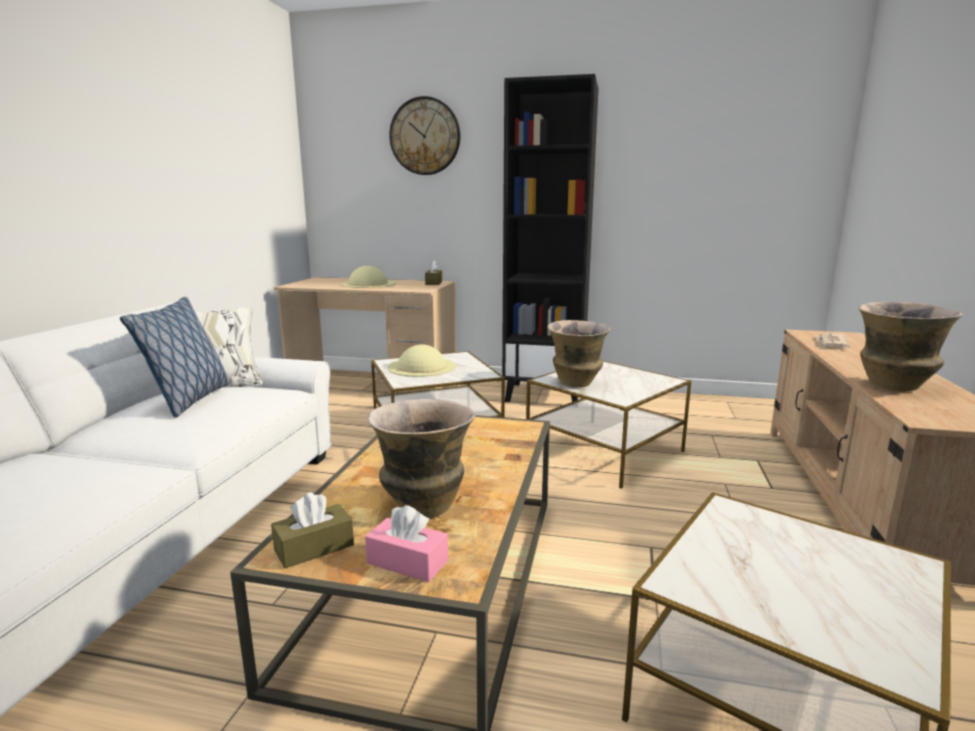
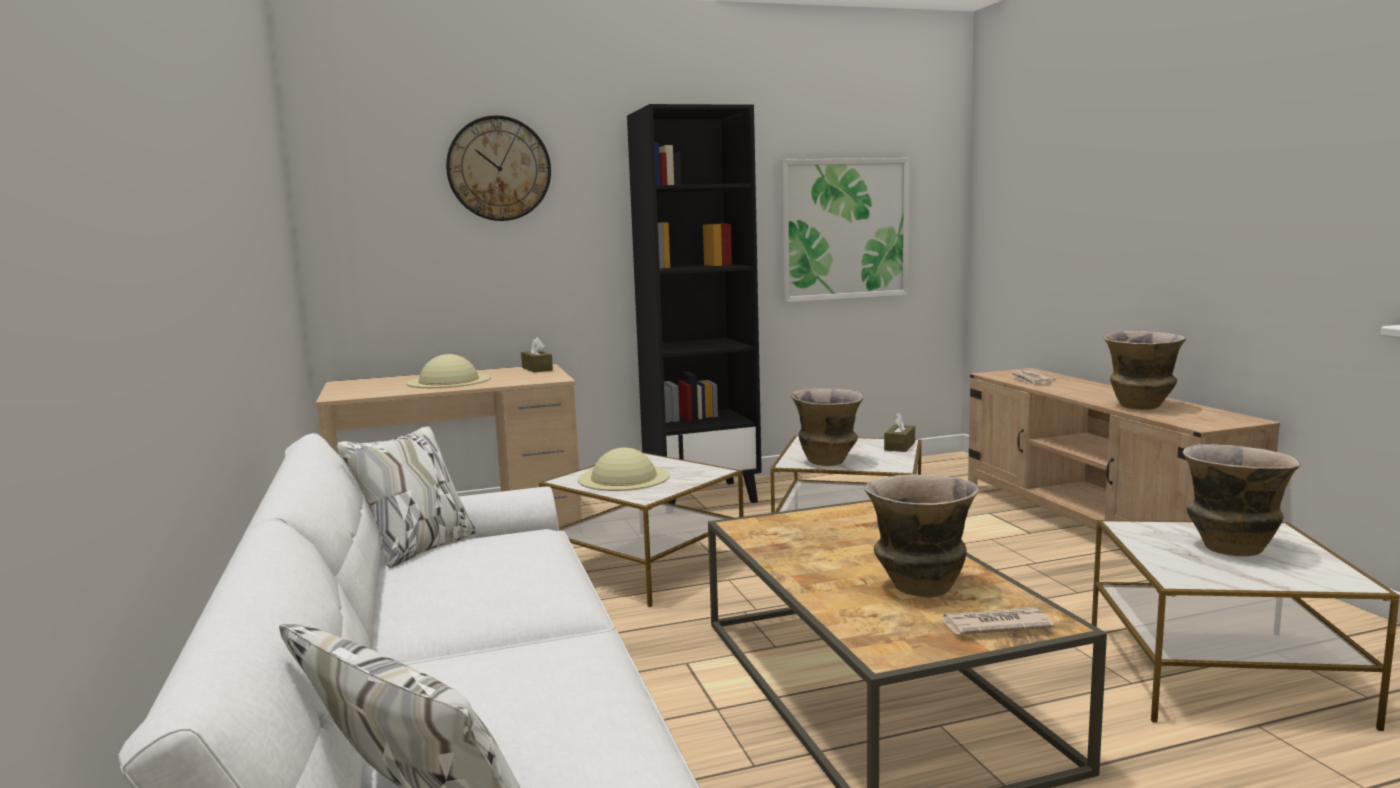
camera: 30 degrees left, 5 degrees down
pillow [120,297,230,418] -> none
brown tissue box [271,492,354,568] -> brown tissue box moved to [884,412,915,452]
pink tissue box [365,505,448,582] -> newspaper [939,607,1055,635]
none -> picture [780,158,910,303]
none -> vase [1183,444,1301,556]

